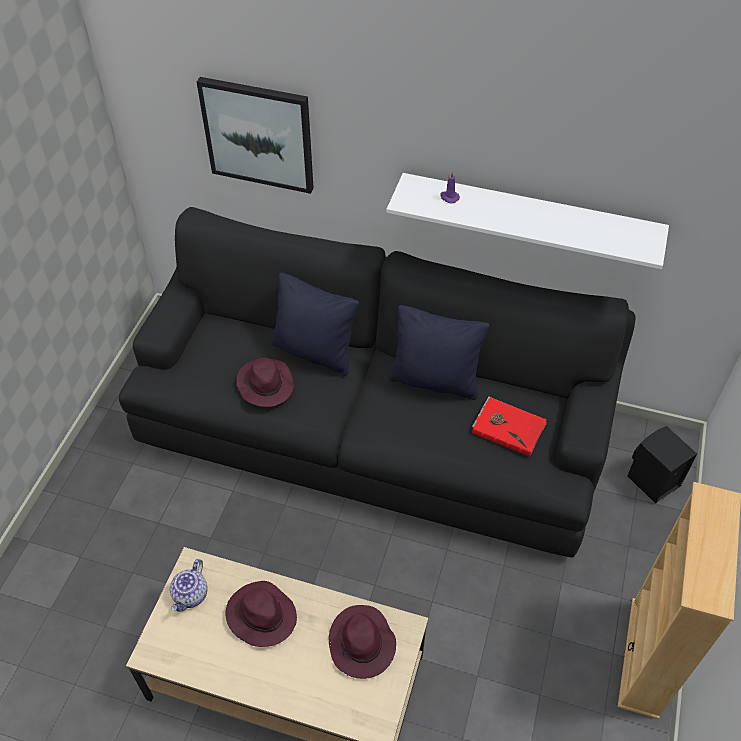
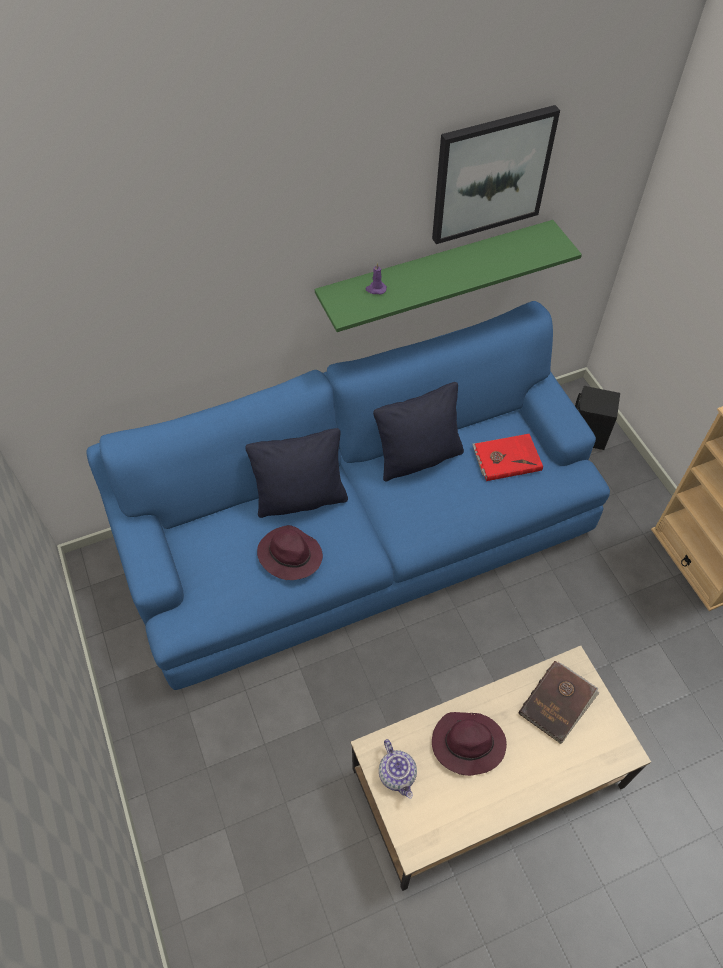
camera: 40 degrees left, 5 degrees up
black sofa [119,207,635,558] -> blue sofa [86,301,610,690]
picture [197,77,314,194] -> picture moved to [432,105,560,244]
purple hat [328,605,396,679] -> brown book [519,661,599,744]
white shelf [387,173,669,269] -> green shelf [315,220,582,332]

